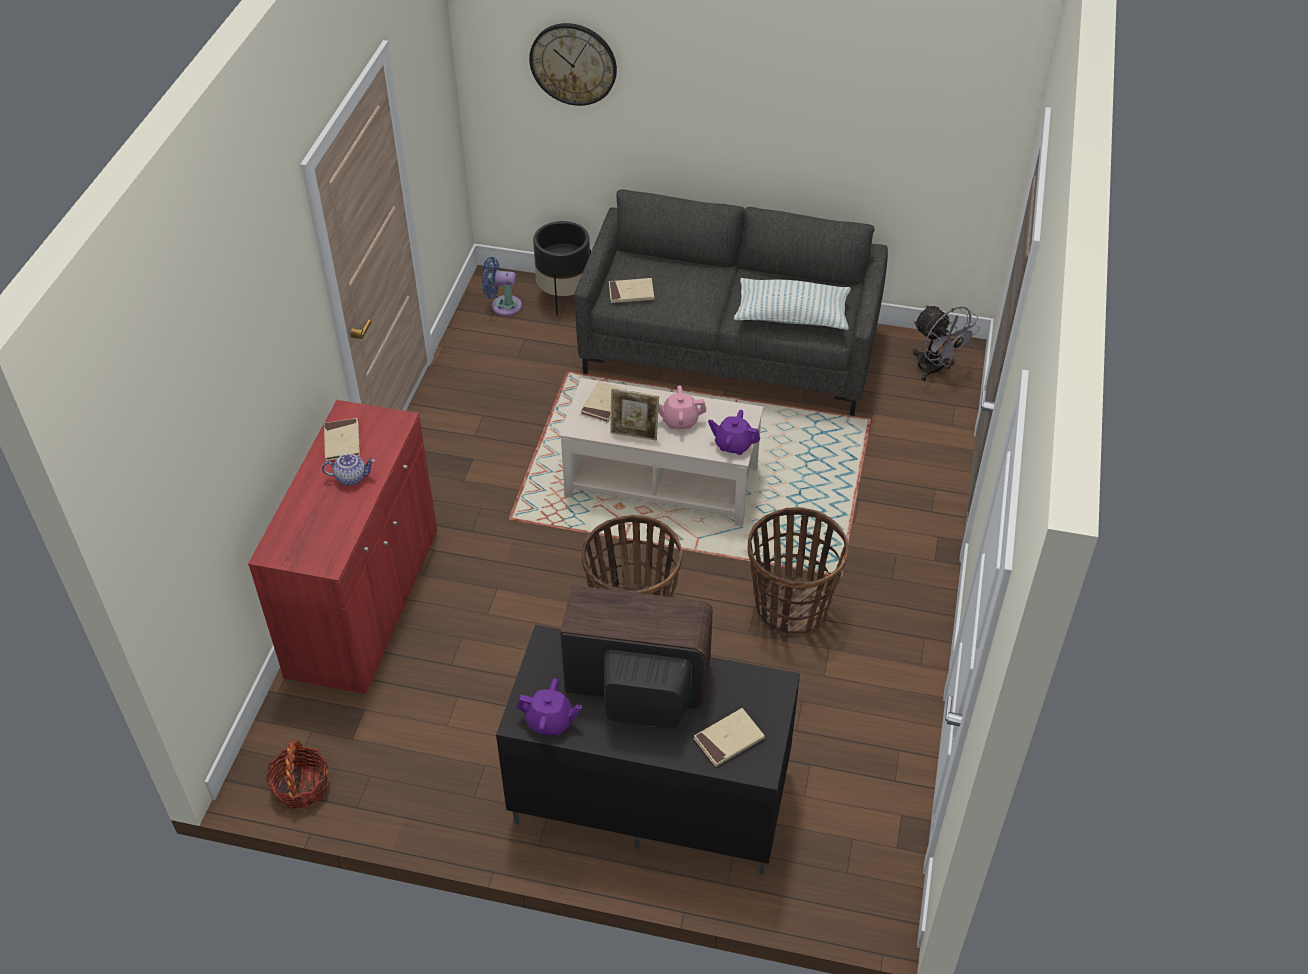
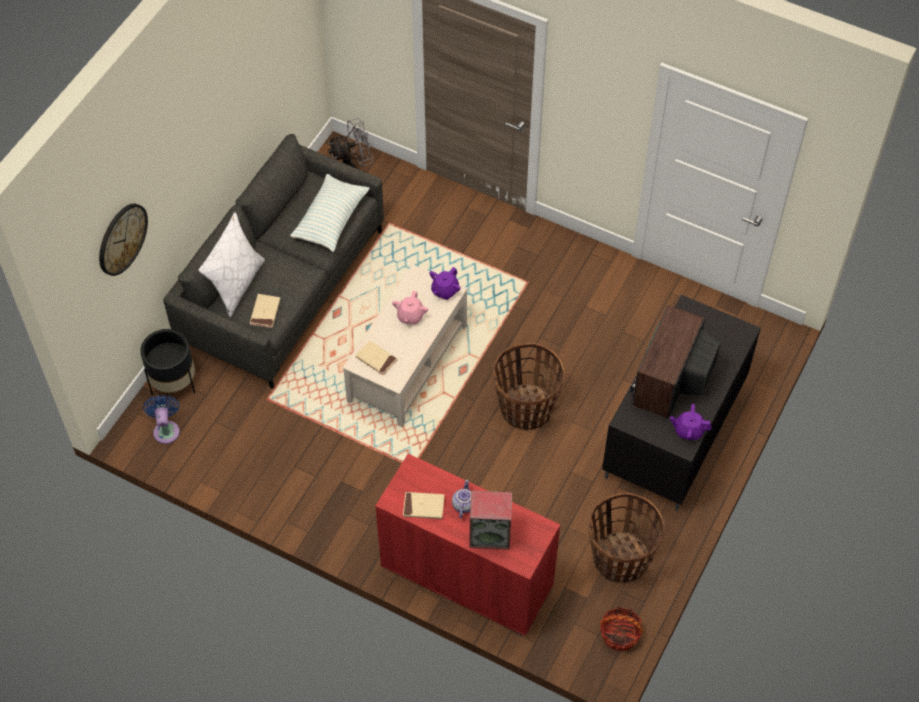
camera: 75 degrees left, 10 degrees up
blue fan [482,257,522,316] -> blue fan turned 150 degrees clockwise [143,395,180,444]
purple teapot [516,678,582,735] -> purple teapot turned 105 degrees counterclockwise [670,404,711,440]
picture frame [610,388,659,440] -> none
beige book [694,708,765,767] -> none
basket [748,507,848,635] -> basket moved to [588,493,664,583]
none -> white pillow [199,212,265,317]
none -> speaker [469,491,512,550]

